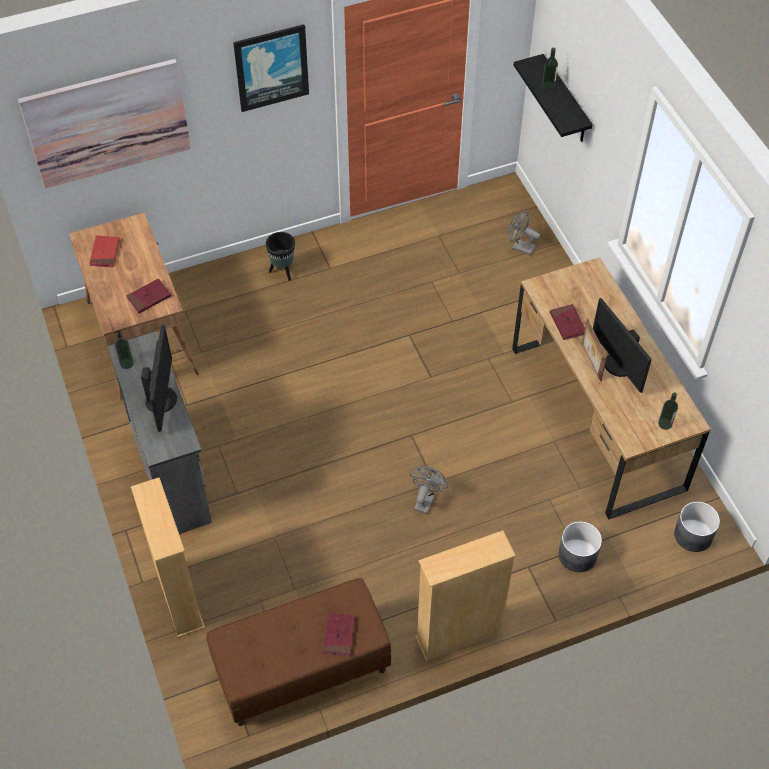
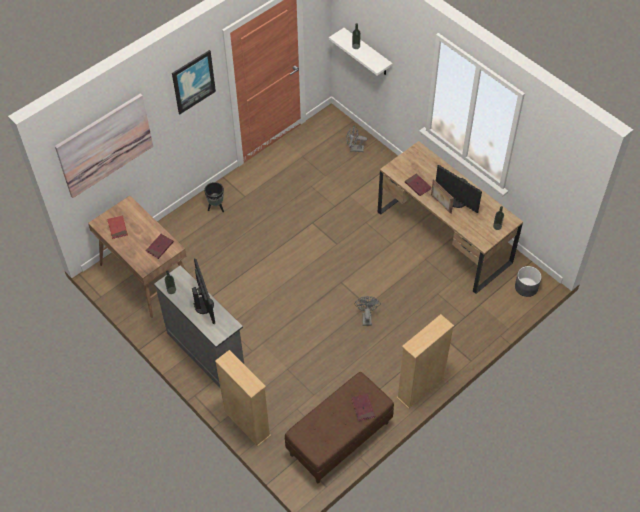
camera: 20 degrees left, 0 degrees up
black shelf [513,54,593,142] -> white shelf [329,28,392,76]
grey planter [558,521,602,572] -> none

